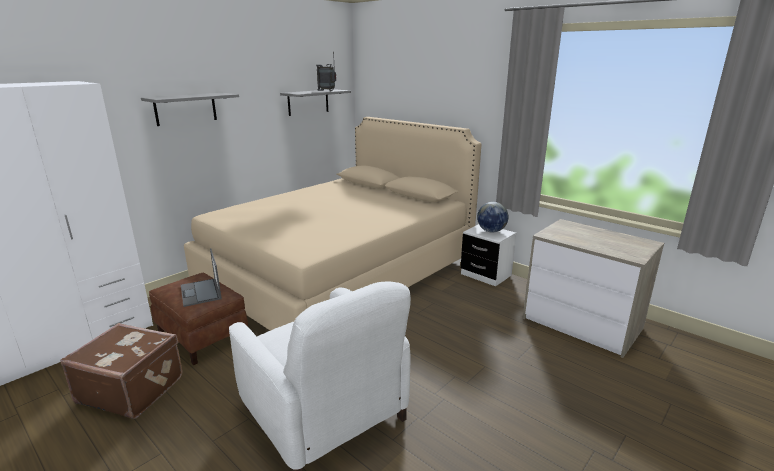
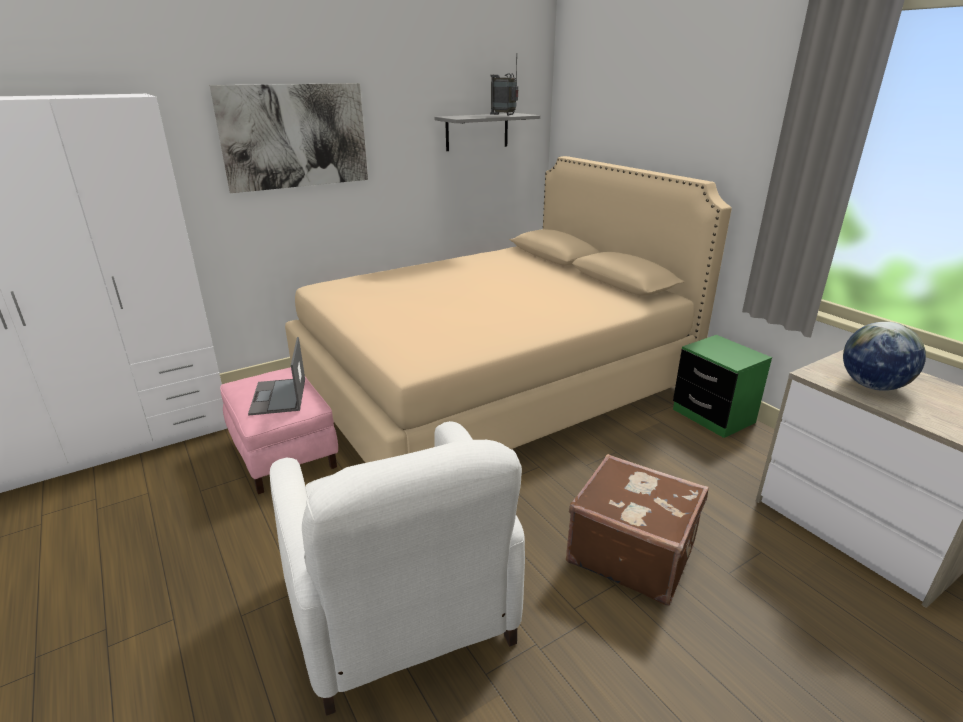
camera: 15 degrees right, 5 degrees up
brown suitcase [60,323,183,419] -> brown suitcase moved to [566,454,709,606]
grey shelf [141,93,239,126] -> picture [210,83,368,193]
brown ottoman [149,273,248,365] -> pink ottoman [220,367,338,494]
white nightstand [461,224,516,286] -> green nightstand [673,335,772,438]
globe [477,202,508,233] -> globe moved to [843,322,926,391]

